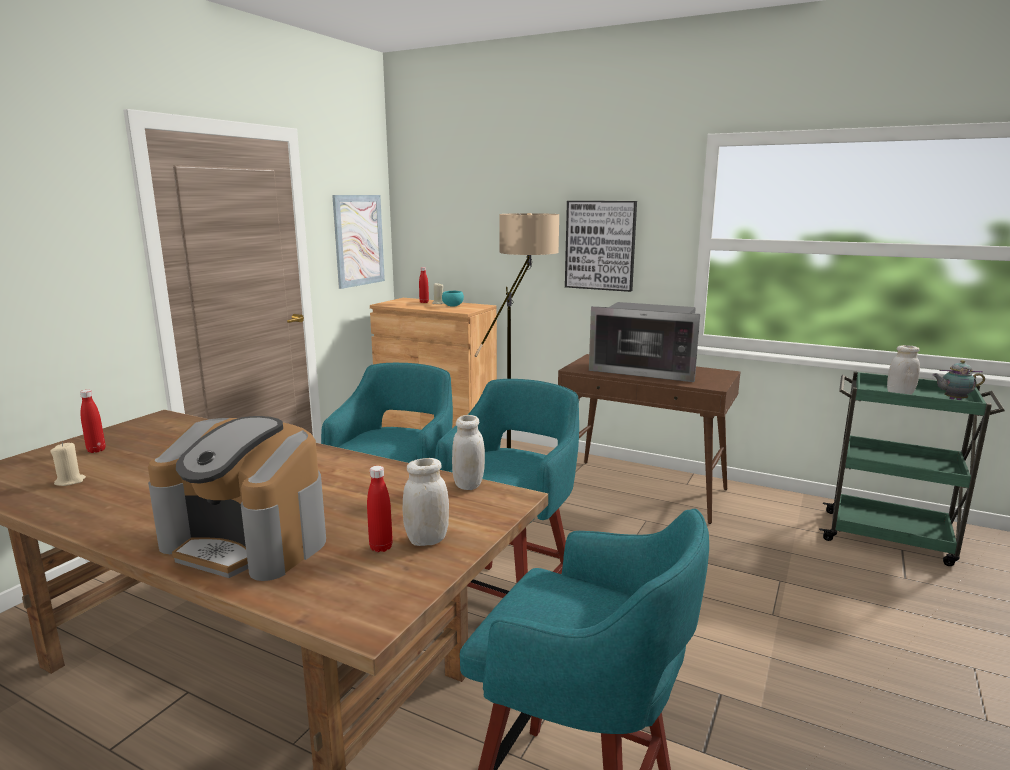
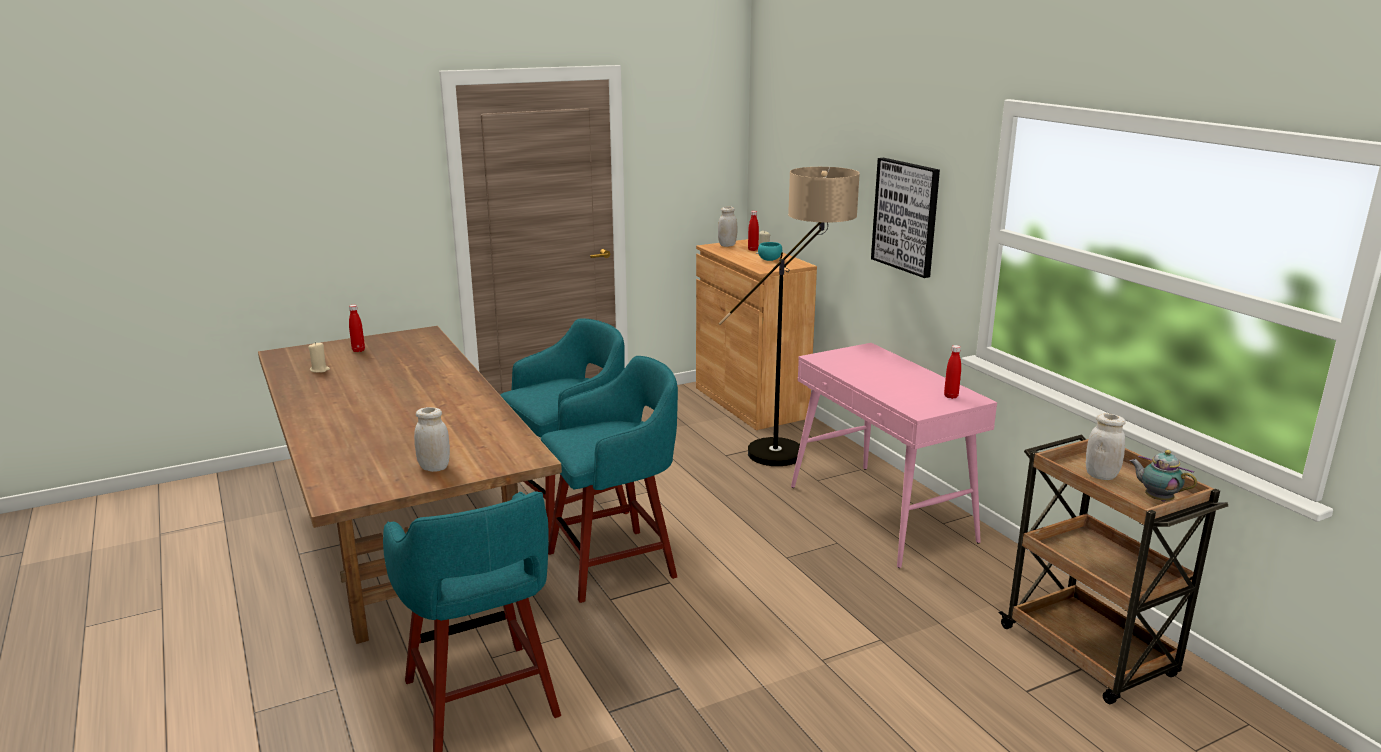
camera: 35 degrees right, 5 degrees up
coffee machine [148,416,326,581] -> none
picture [332,195,385,289] -> none
red bottle [367,466,393,552] -> red bottle moved to [944,345,961,399]
white jar [452,415,485,490] -> white jar moved to [718,206,738,247]
brown console table [558,354,741,524] -> pink console table [791,343,997,568]
microwave [589,302,700,382] -> none
green cart [819,371,1005,566] -> brown cart [999,434,1228,704]

